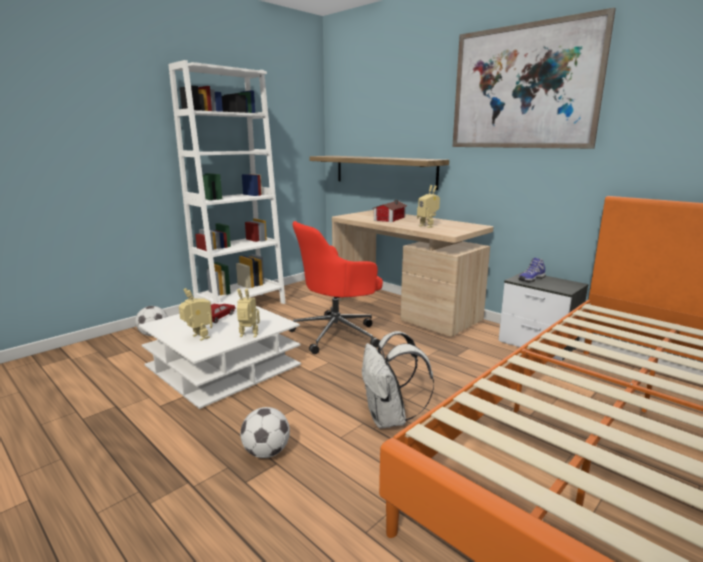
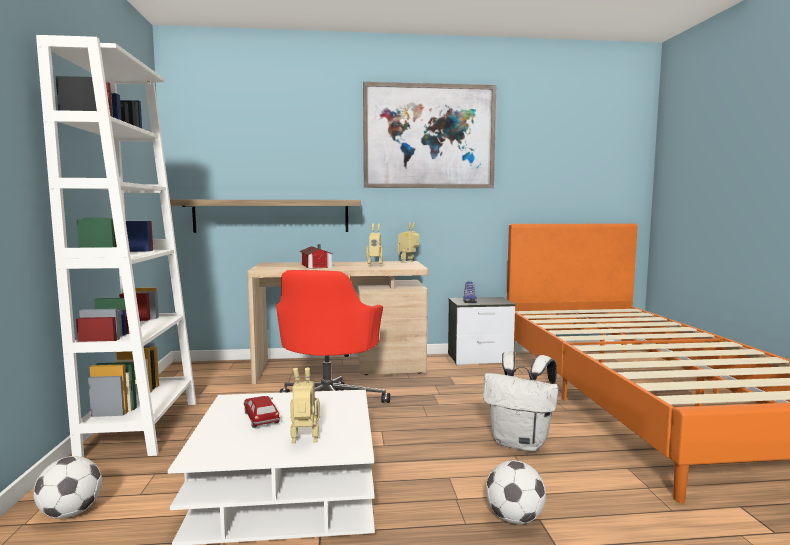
camera: 50 degrees left, 10 degrees down
toy robot [237,289,260,337] -> toy robot moved to [397,223,419,263]

